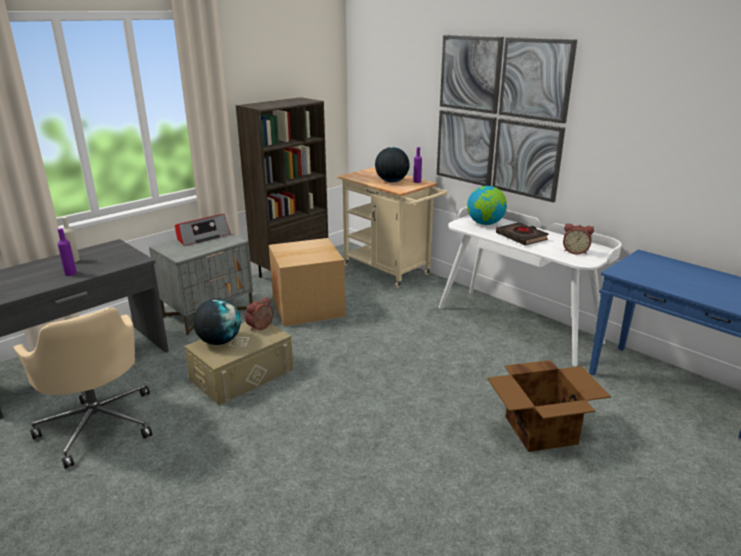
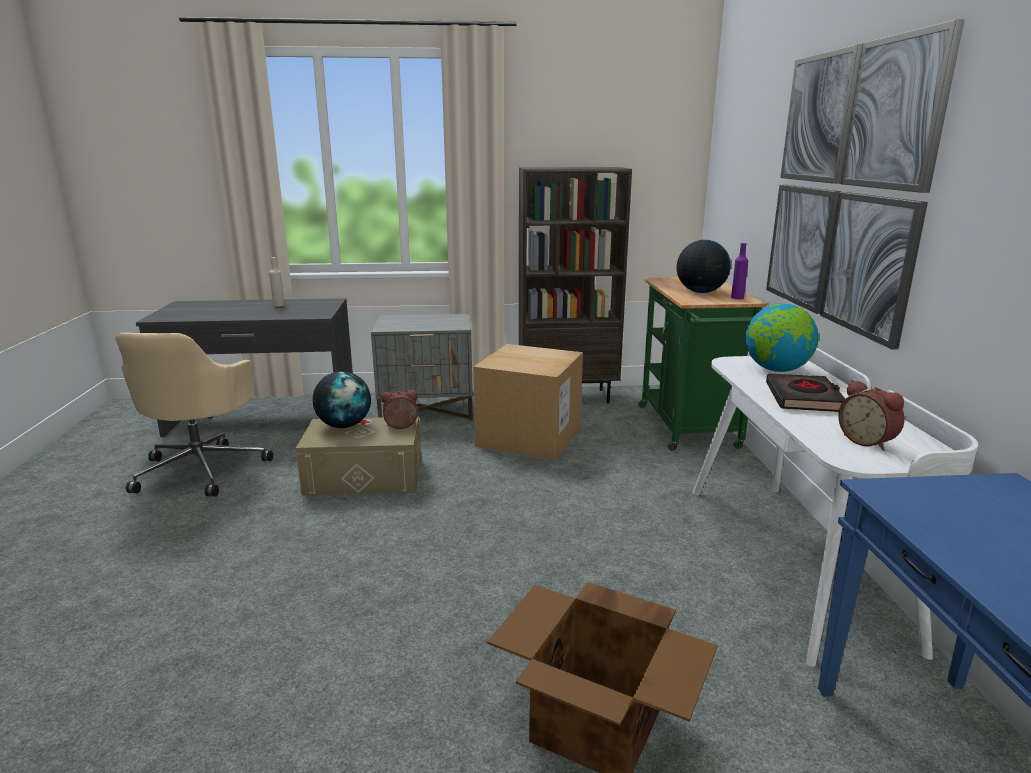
camera: 40 degrees right, 5 degrees down
purple bottle [58,228,77,276] -> none
radio [175,214,231,246] -> none
beige cart [337,167,447,288] -> green cart [638,277,767,451]

